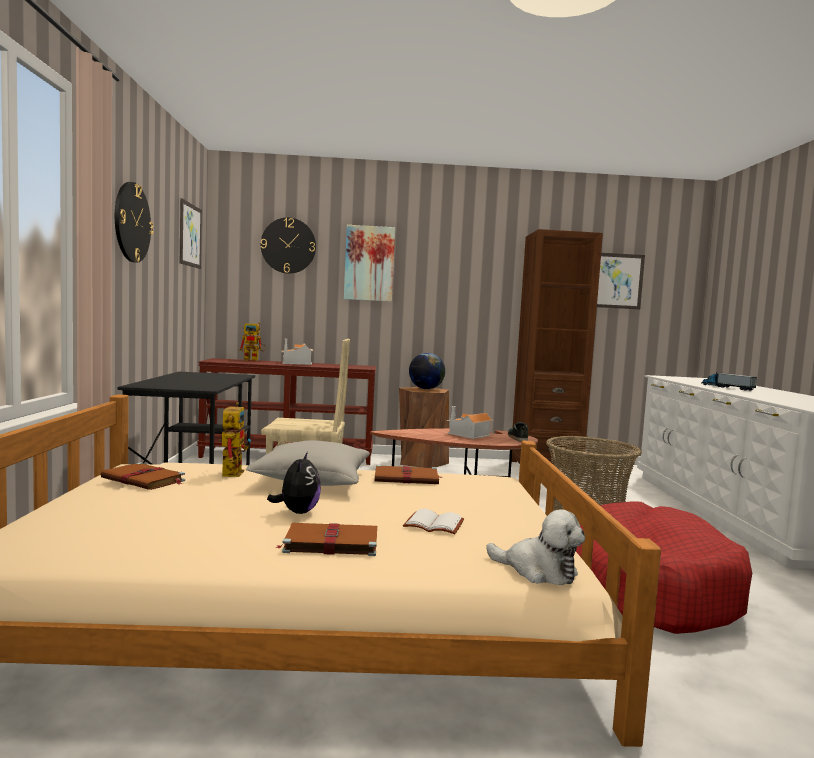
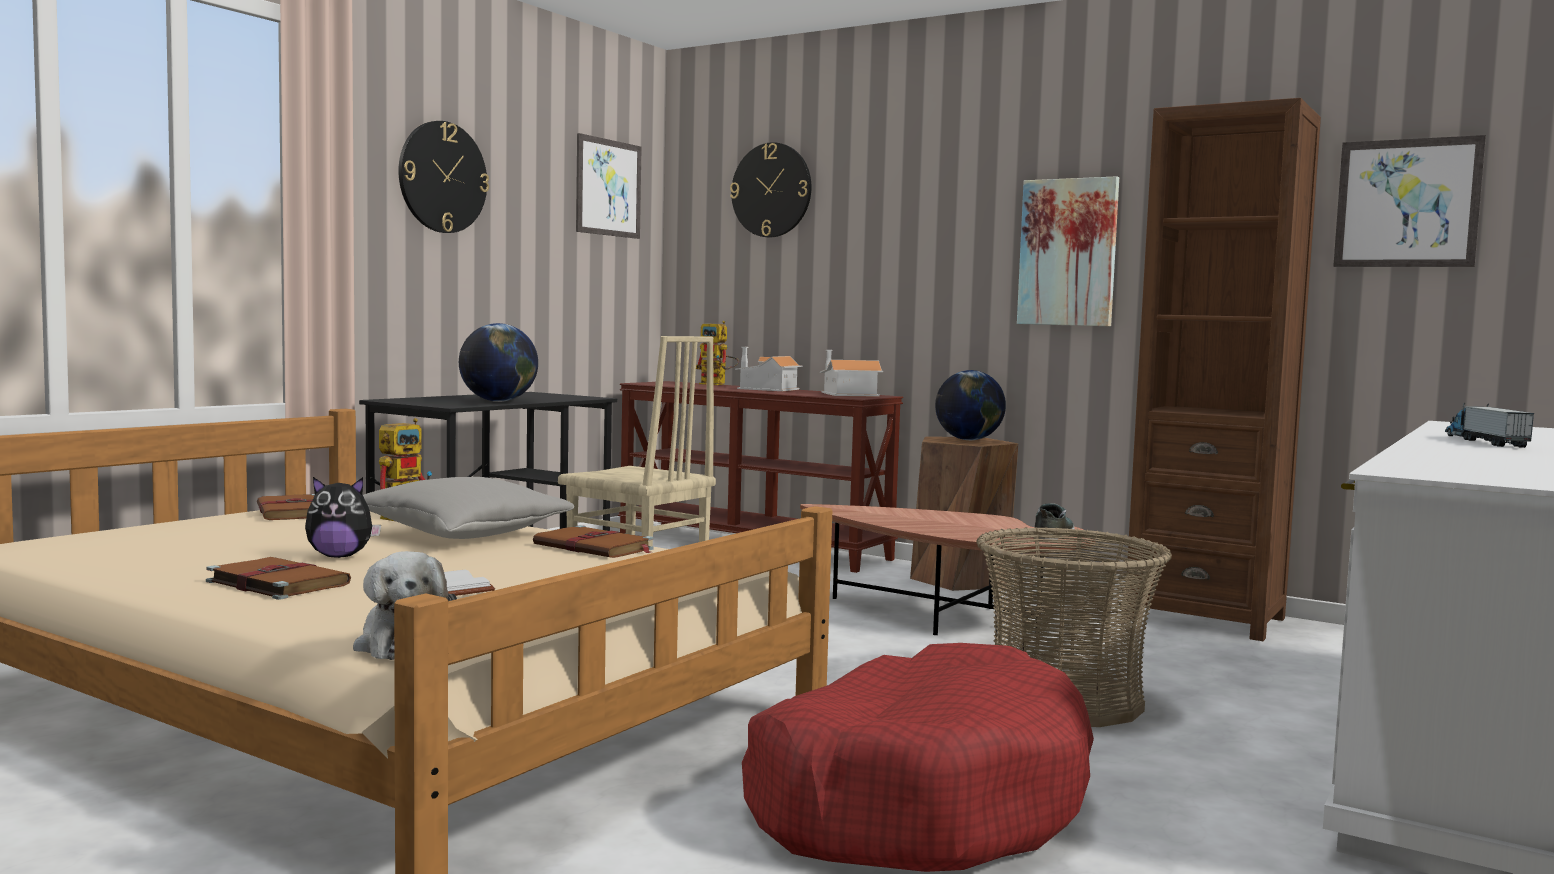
camera: 35 degrees right, 0 degrees up
plush toy [267,452,321,514] -> plush toy turned 45 degrees clockwise [305,477,381,558]
picture [344,225,395,302] -> picture moved to [1017,176,1119,326]
toy house [447,406,494,439] -> toy house moved to [820,350,883,397]
none -> globe [459,323,538,402]

